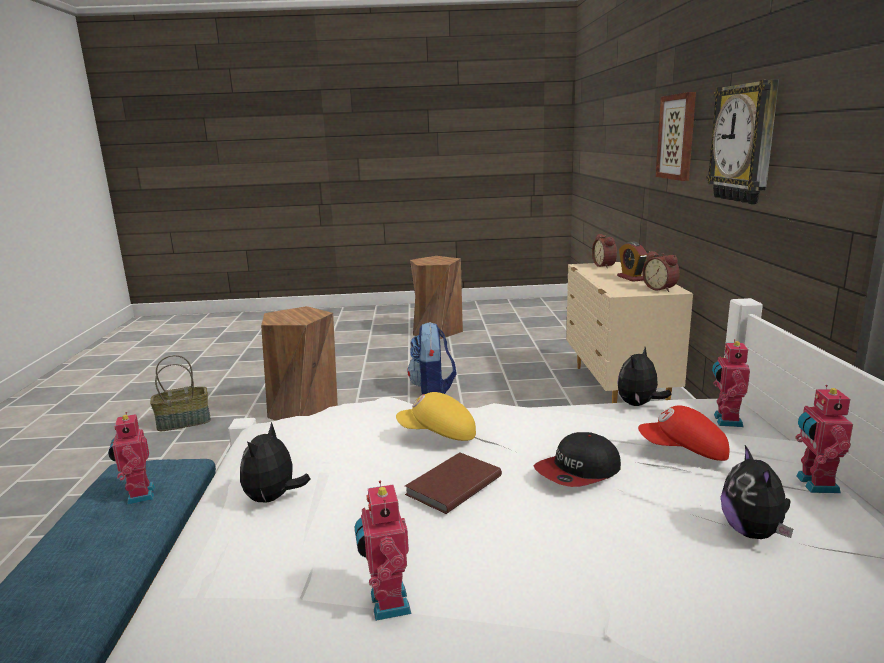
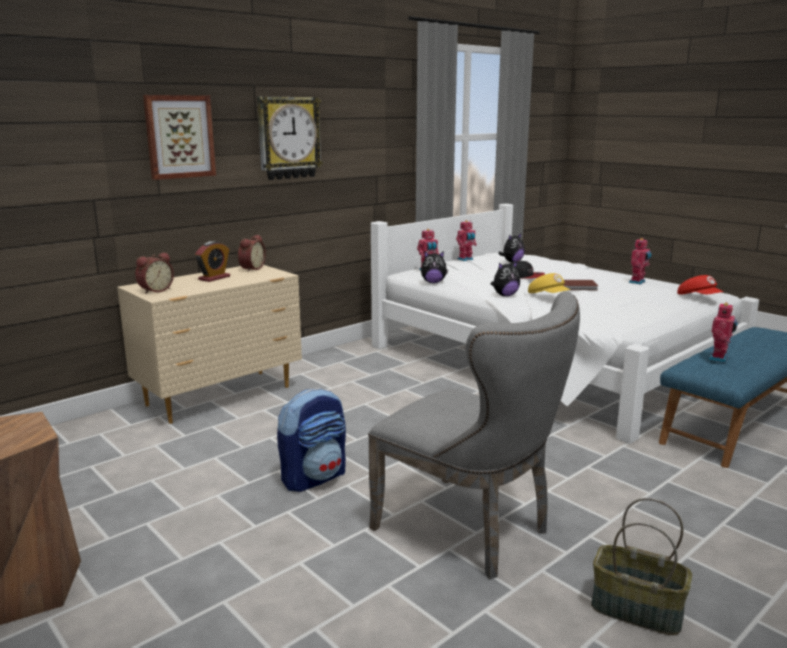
camera: 130 degrees left, 0 degrees up
plush toy [240,422,311,502] -> plush toy moved to [491,261,520,296]
brown stool [261,306,338,420] -> grey chair [368,291,580,579]
red cap [638,405,729,461] -> red cap moved to [677,275,724,295]

